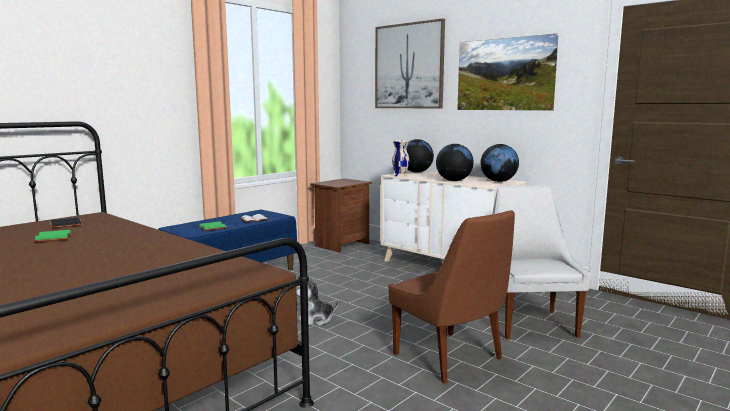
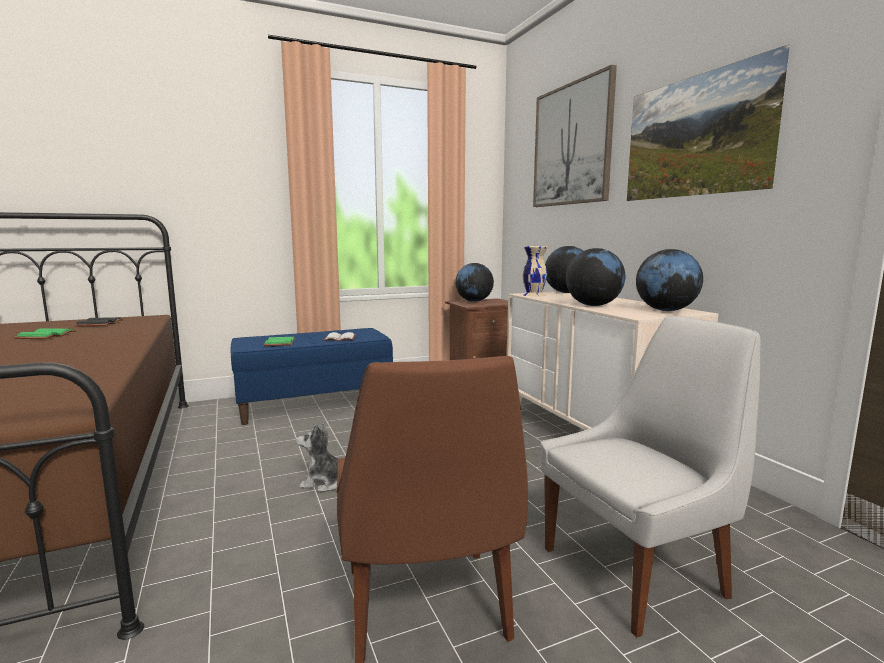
camera: 25 degrees right, 0 degrees up
white chair [492,185,592,340] -> white chair turned 45 degrees clockwise [540,316,761,638]
none -> globe [455,263,494,302]

